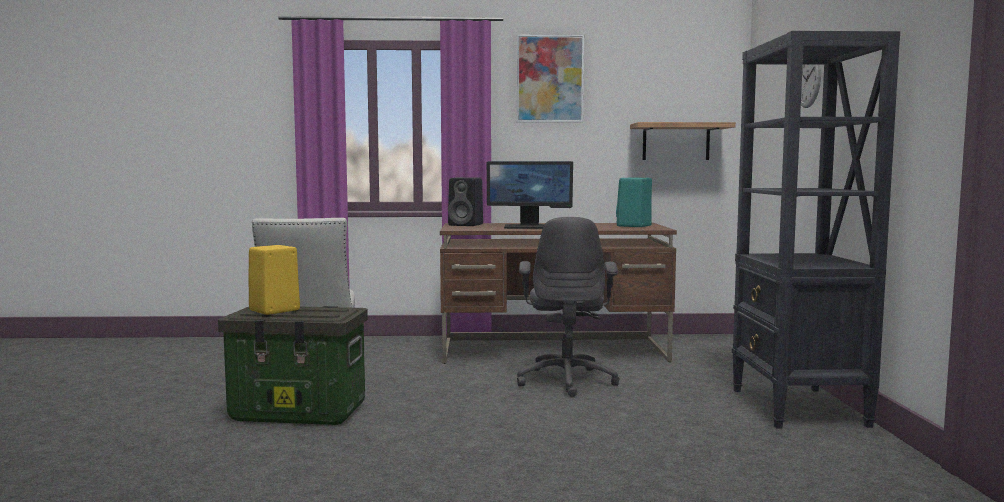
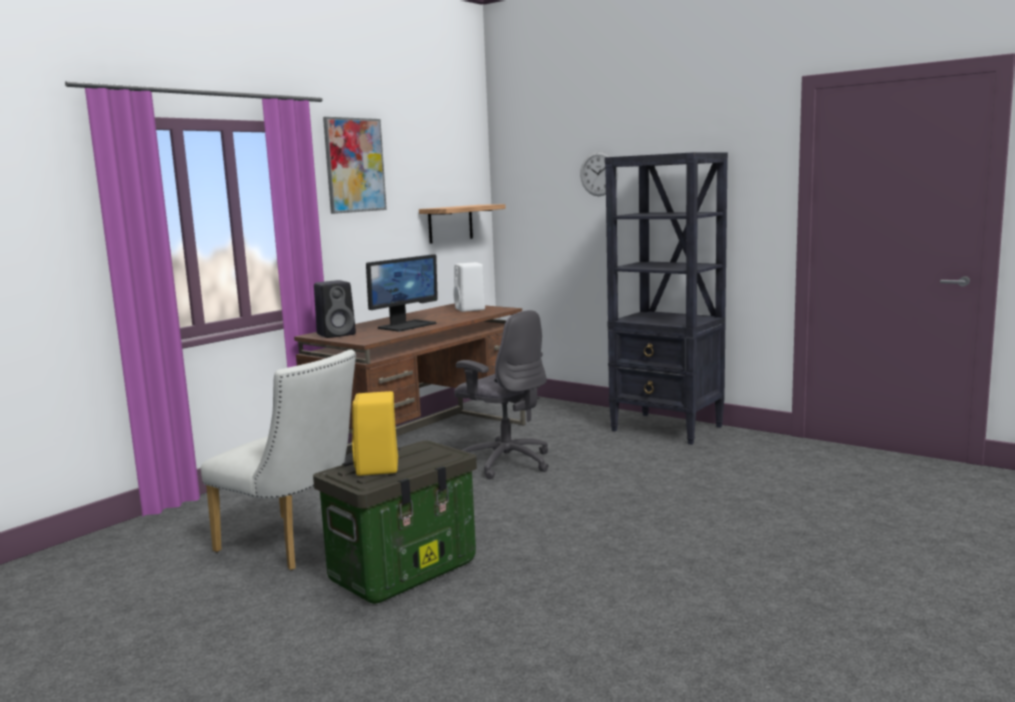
camera: 50 degrees left, 5 degrees up
turquoise speaker [616,178,652,227] -> white speaker [453,262,485,312]

